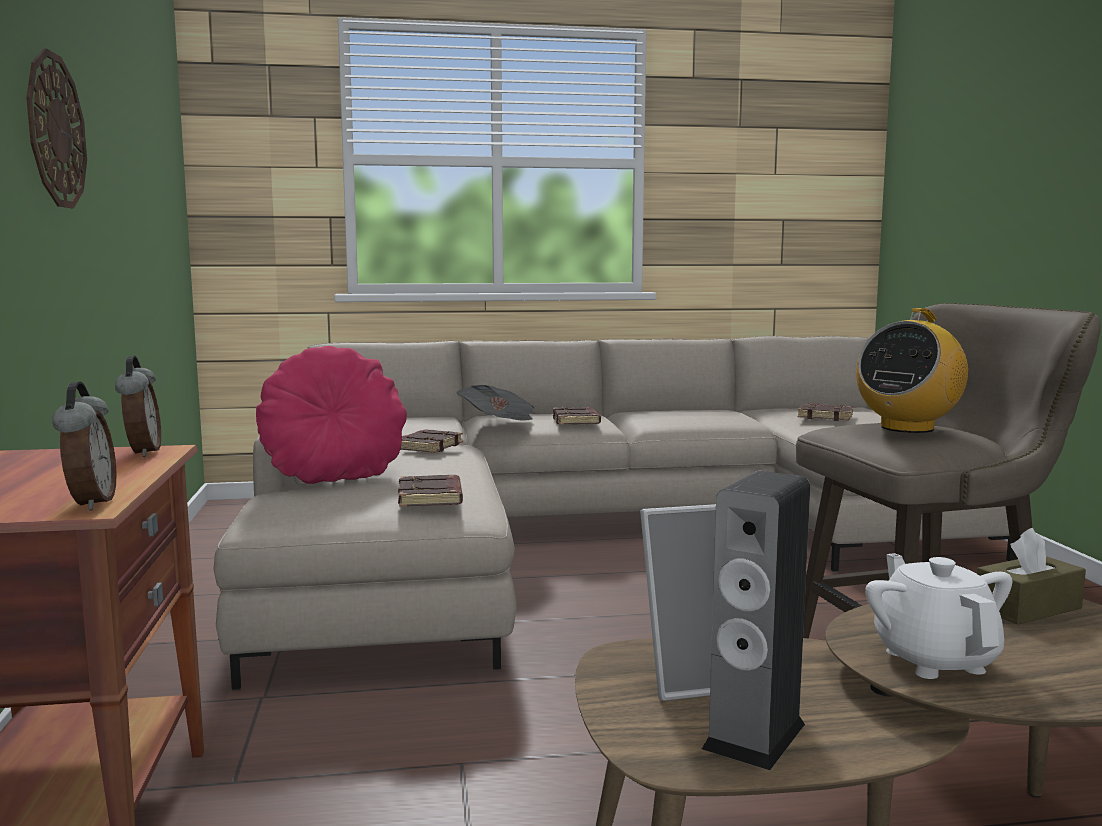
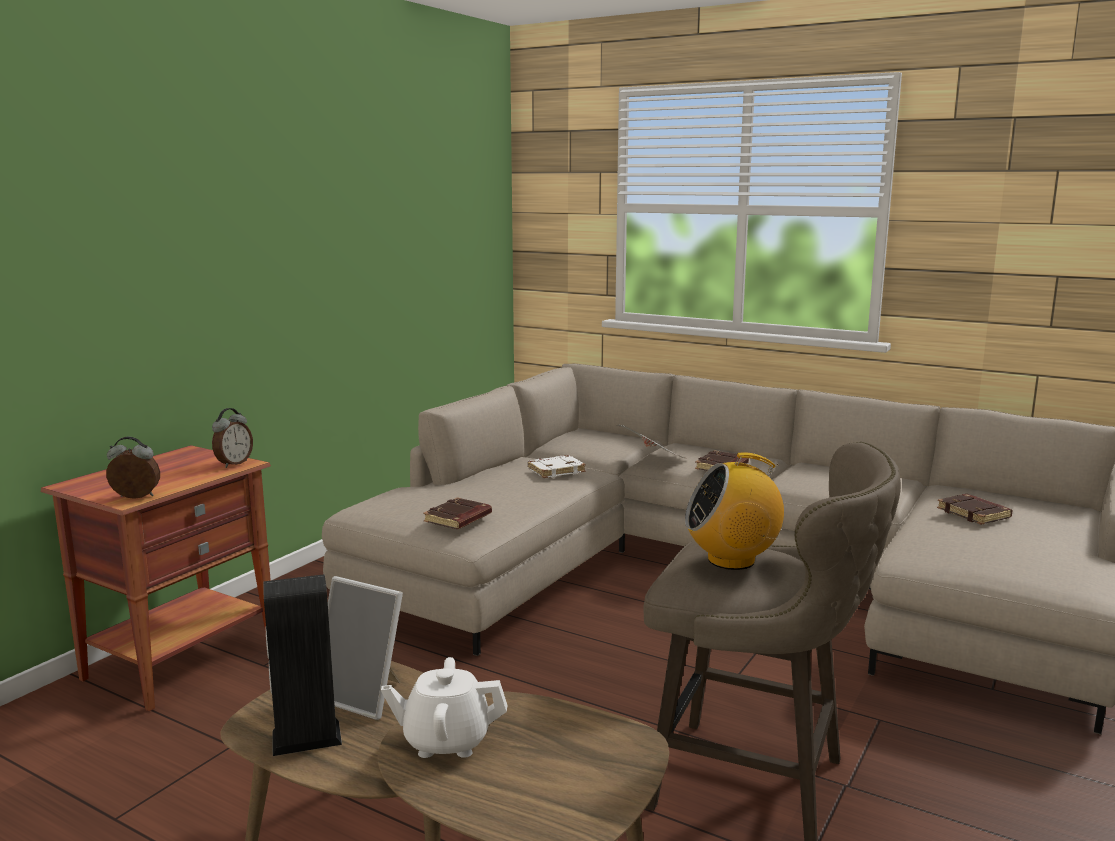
camera: 40 degrees right, 5 degrees up
wall clock [26,48,87,208] -> none
alarm clock [52,382,117,511] -> alarm clock turned 120 degrees counterclockwise [106,436,160,499]
pink pillow [256,346,407,484] -> none
brown book [400,429,463,453] -> white book [527,455,586,478]
white teapot [865,553,1012,679] -> white teapot turned 120 degrees counterclockwise [381,657,508,758]
brown tissue box [977,528,1086,625] -> none

